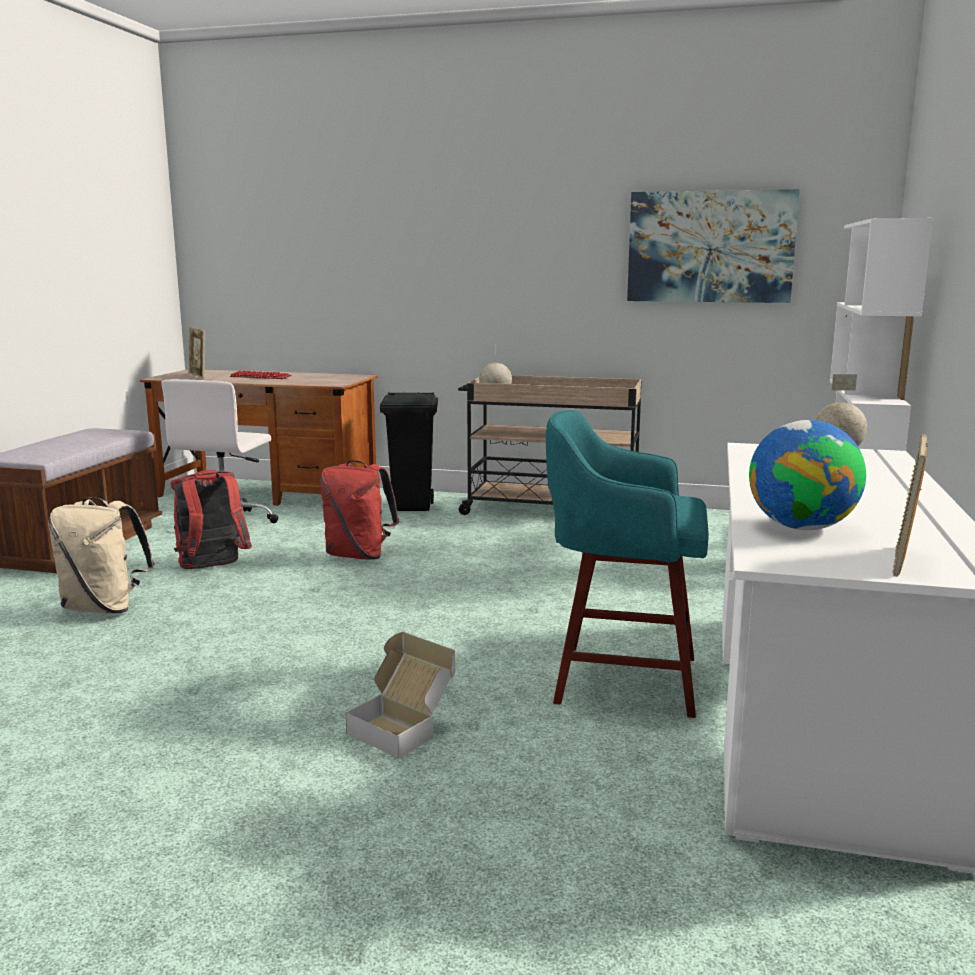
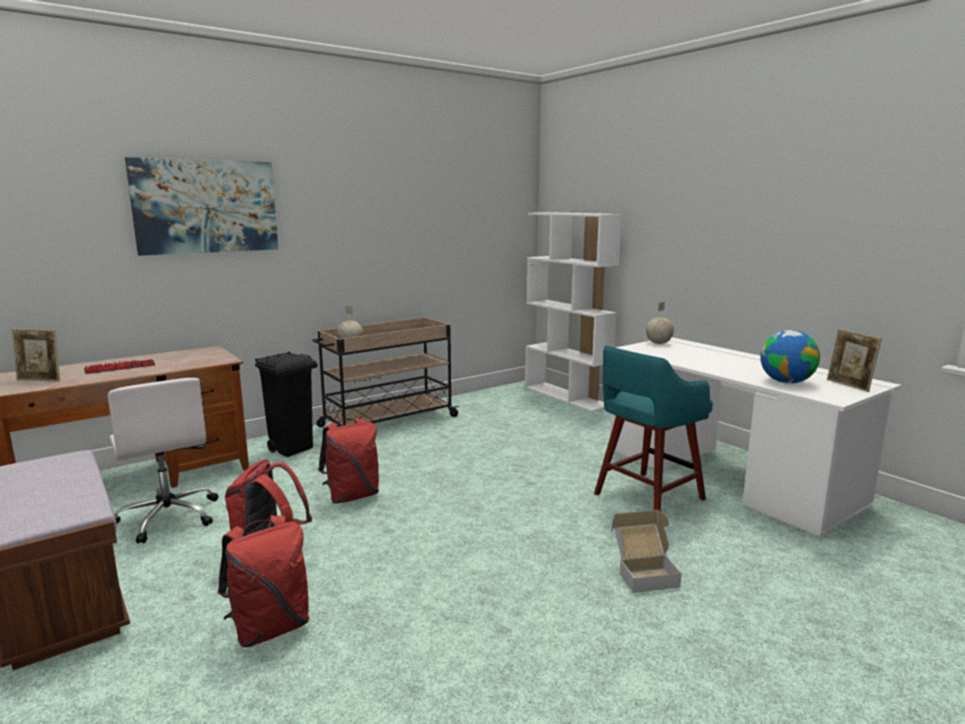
camera: 50 degrees left, 0 degrees up
beige backpack [48,497,155,614] -> red backpack [218,515,310,647]
picture [627,189,800,303] -> picture moved to [125,157,278,256]

